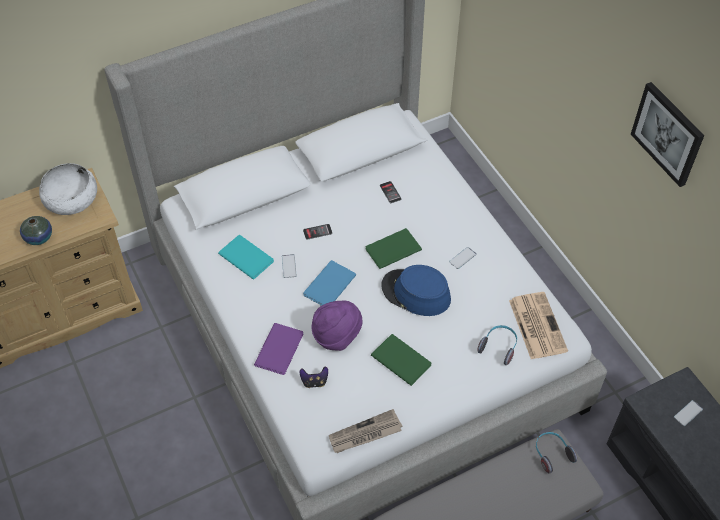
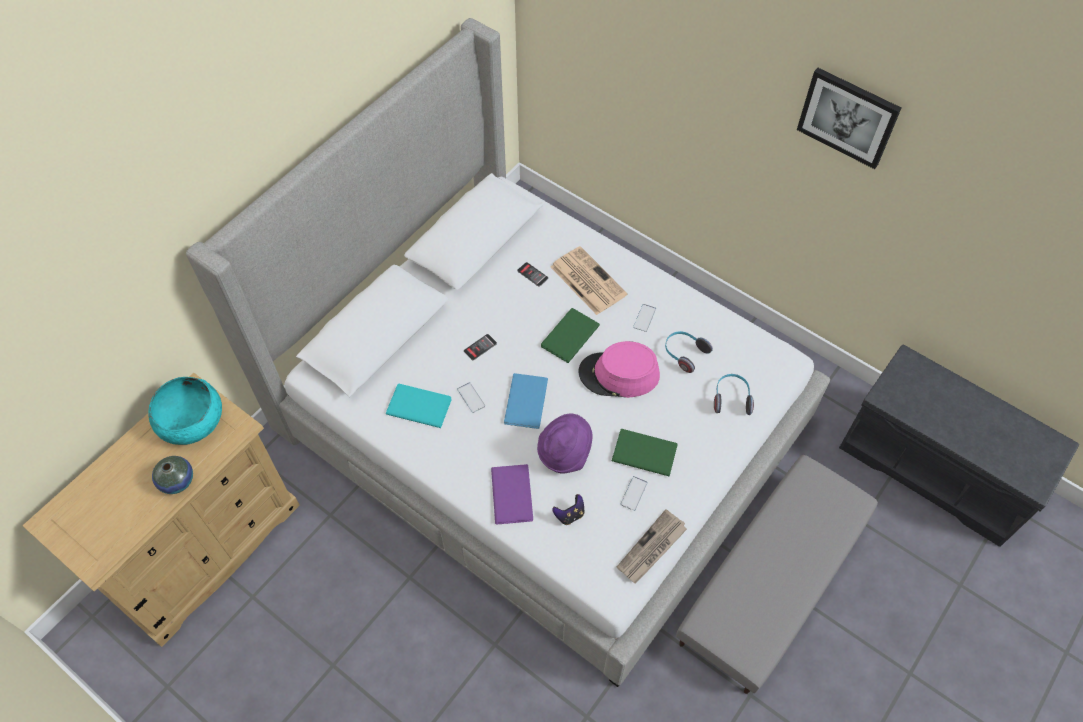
camera: 25 degrees left, 5 degrees up
white bowl [39,163,97,215] -> turquoise bowl [148,377,222,445]
blue hat [381,265,451,316] -> pink hat [578,341,660,398]
newspaper [509,292,568,359] -> newspaper moved to [551,246,628,315]
headphones [536,432,577,474] -> headphones moved to [665,331,713,373]
phone [674,400,703,426] -> phone moved to [621,476,647,511]

